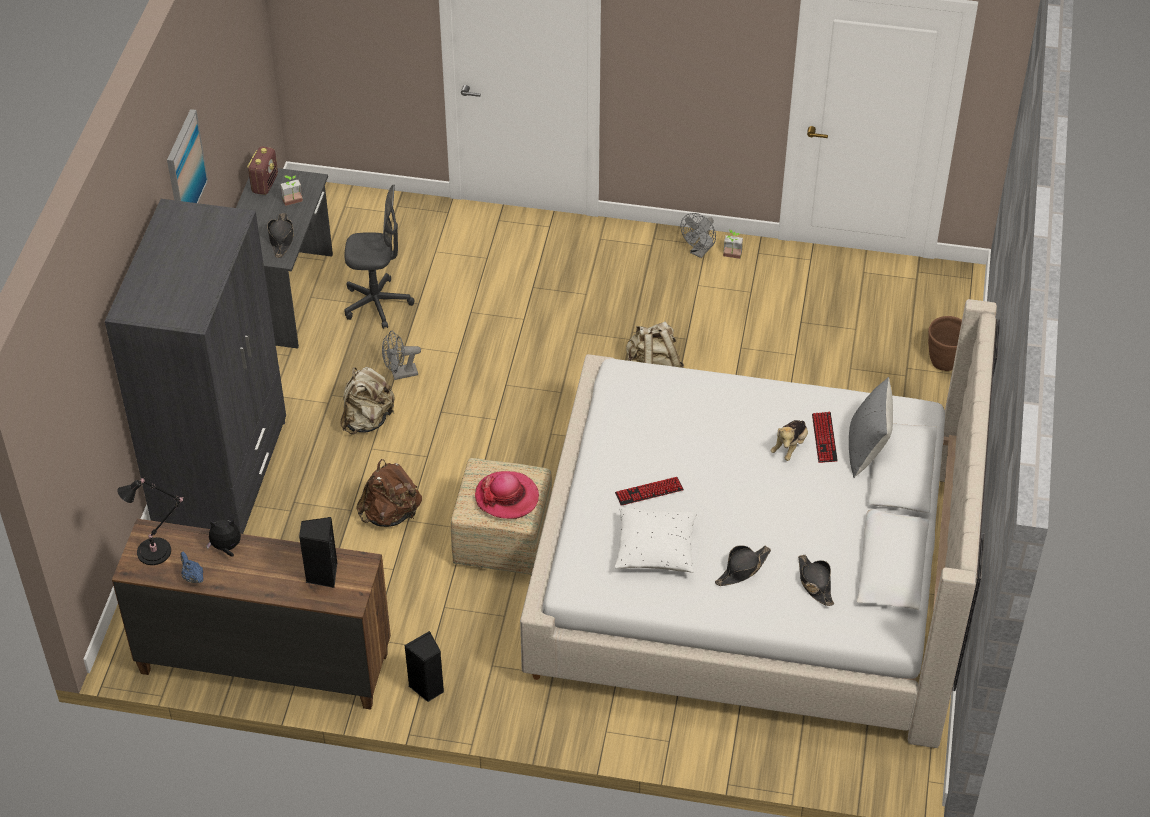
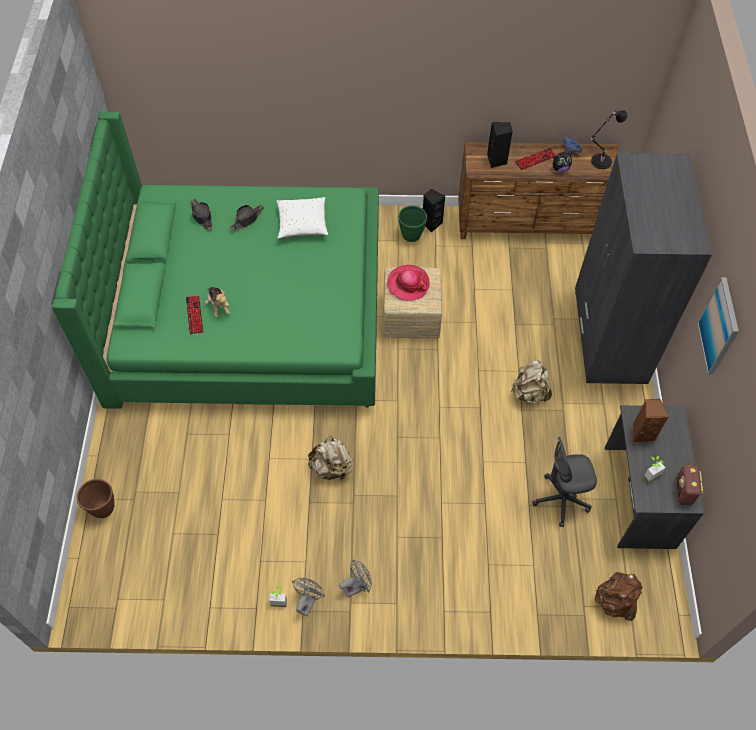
camera: 170 degrees right, 10 degrees up
black hat [267,213,294,258] -> brown speaker [633,399,669,443]
brown backpack [356,459,422,527] -> brown backpack moved to [595,572,643,621]
grey fan [382,330,421,380] -> grey fan moved to [339,560,372,598]
beige bed [520,299,1000,748] -> green bed [52,111,379,409]
keyboard [615,477,684,506] -> keyboard moved to [515,148,556,170]
plush toy [771,420,808,461] -> plush toy turned 135 degrees clockwise [205,287,230,317]
grey pillow [849,377,893,478] -> none
none -> green planter [398,205,427,242]

